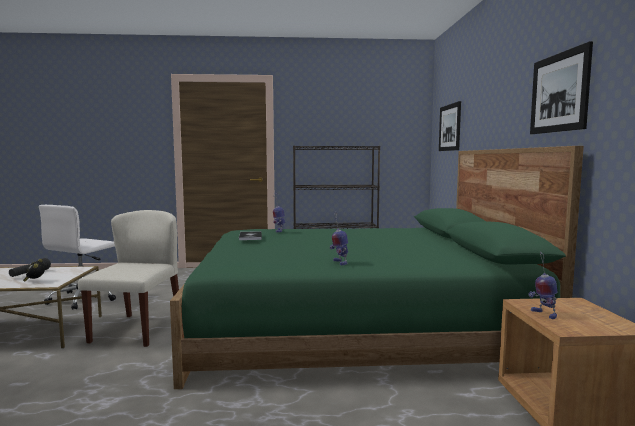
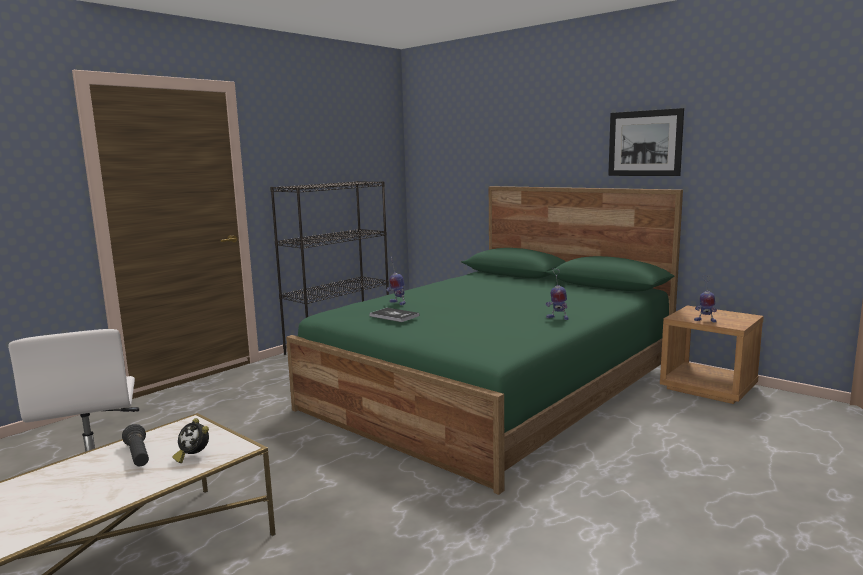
camera: 45 degrees left, 5 degrees up
beige chair [78,210,179,347] -> none
picture [439,101,461,151] -> none

